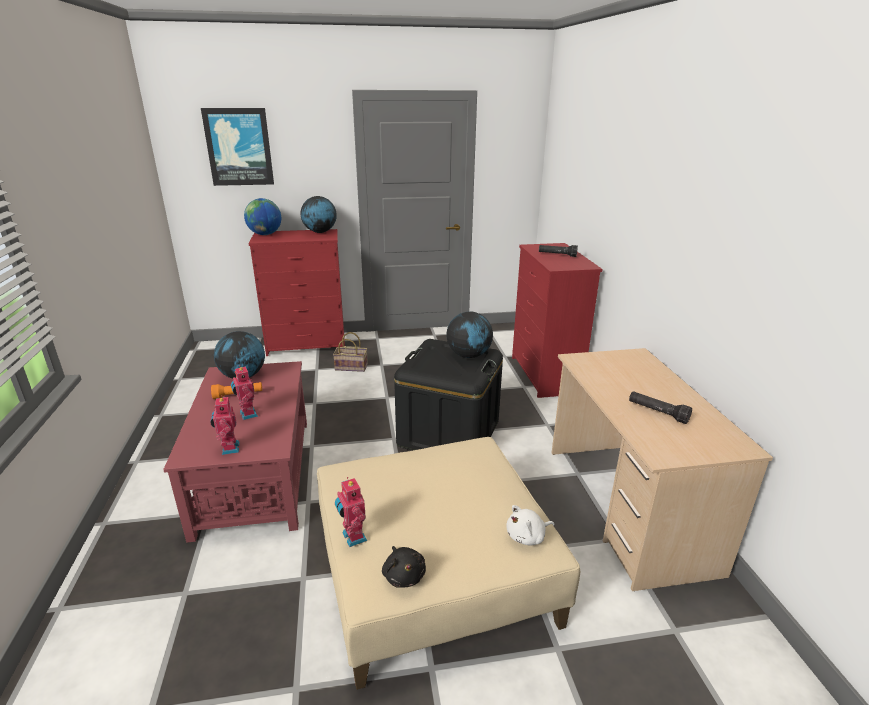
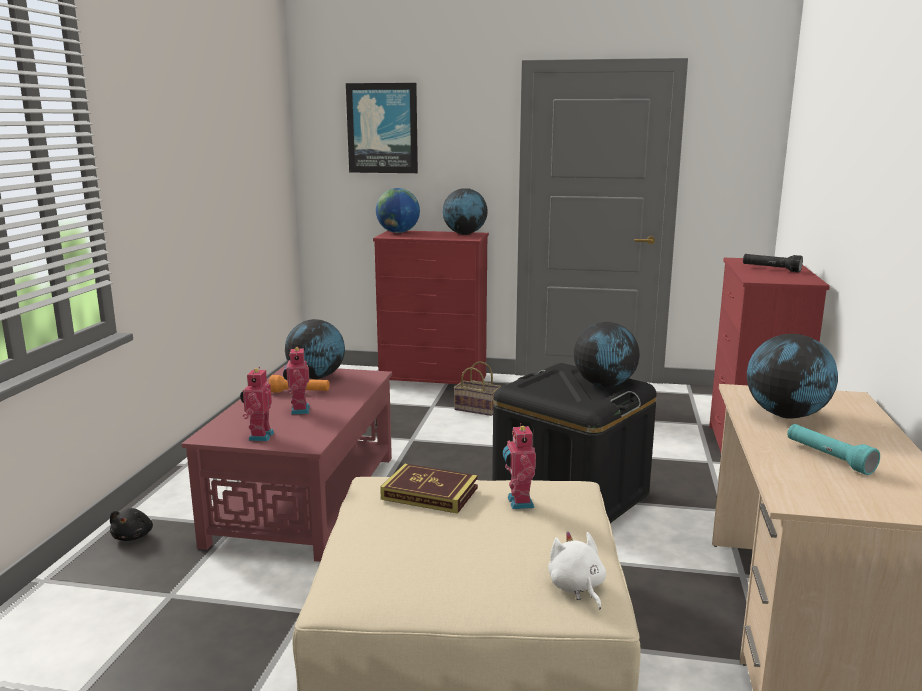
camera: 20 degrees right, 10 degrees down
toy robot [335,477,367,547] -> toy robot moved to [503,423,536,509]
black plush toy [382,546,426,588] -> black plush toy moved to [110,508,153,541]
white plush toy [506,505,554,545] -> white plush toy turned 75 degrees clockwise [548,532,606,610]
black flashlight [629,391,692,424] -> turquoise flashlight [787,424,880,475]
none -> book [380,464,478,514]
none -> globe [747,334,838,419]

